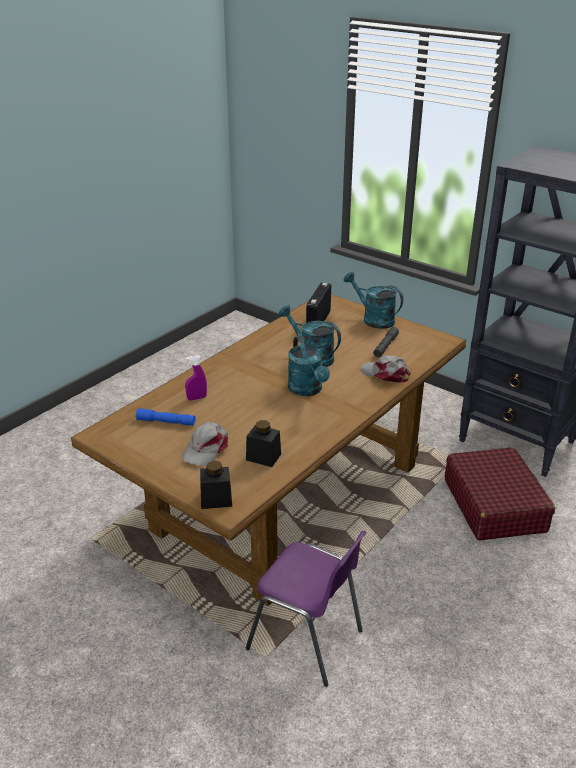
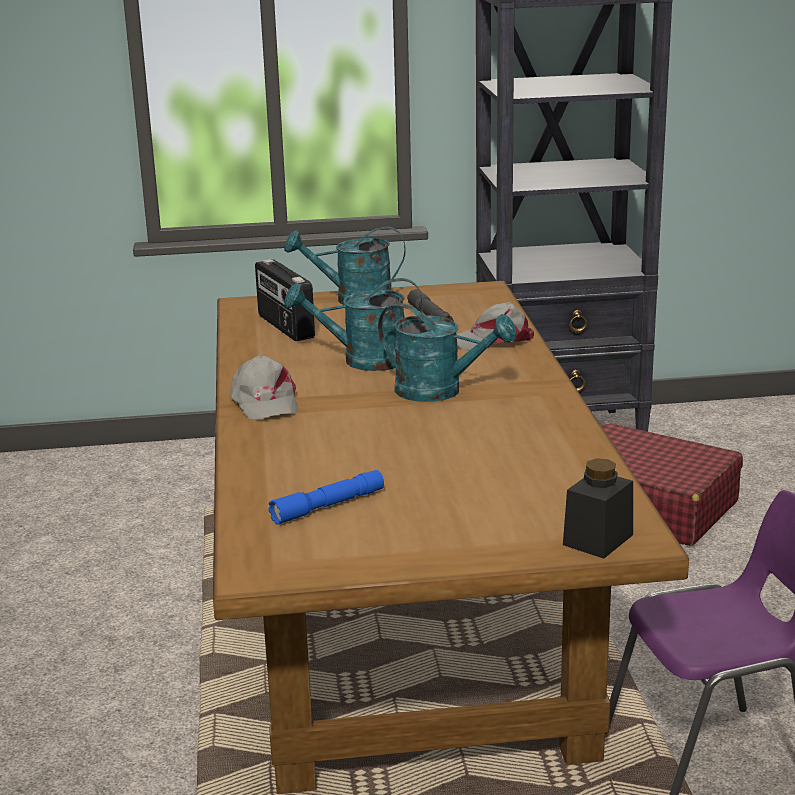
camera: 45 degrees left, 10 degrees down
grey cap [182,422,228,466] -> grey cap moved to [230,356,298,419]
purple spray bottle [185,355,207,401] -> none
black jar [246,420,281,467] -> none

